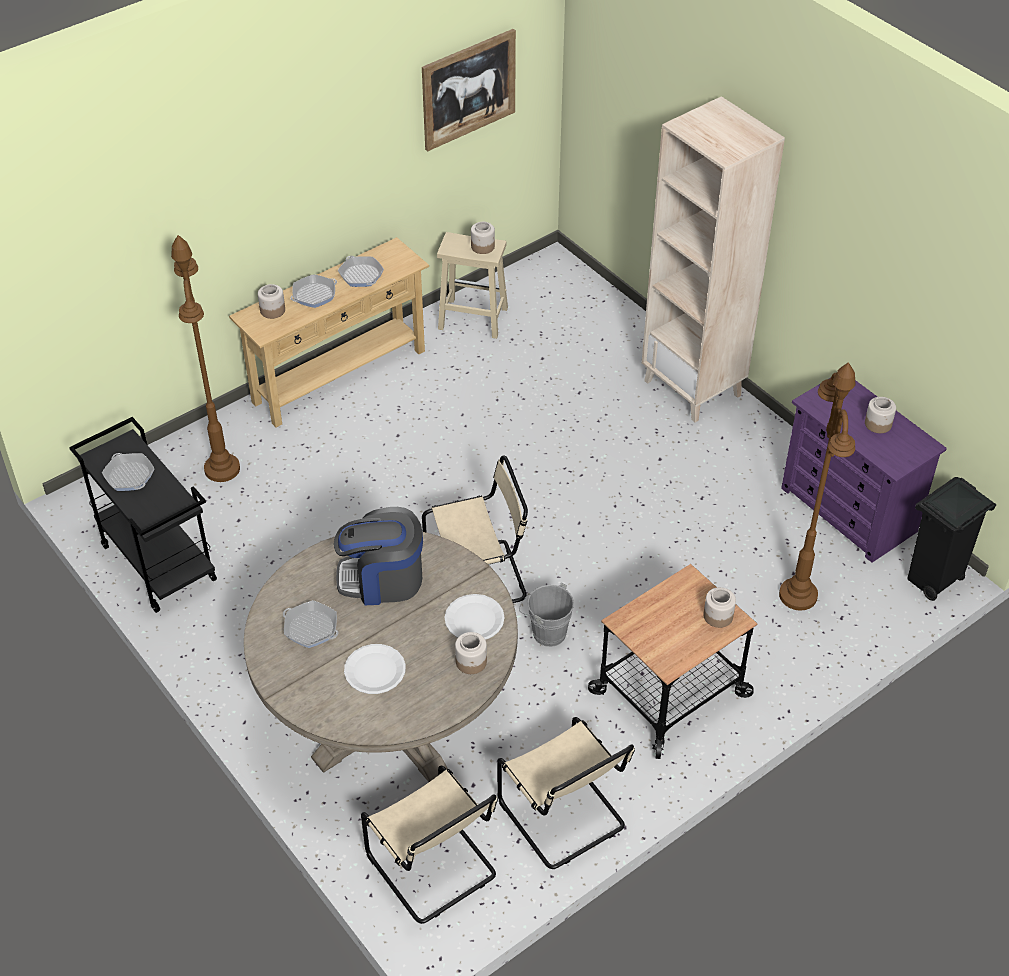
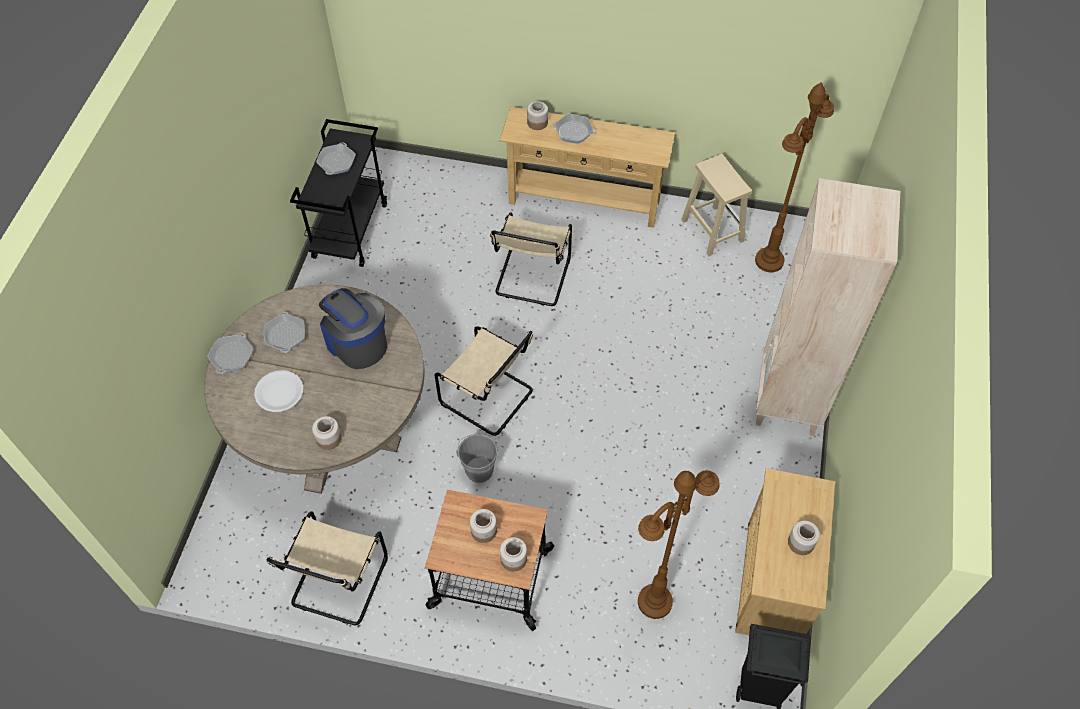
camera: 50 degrees right, 10 degrees up
brown floor lamp [171,235,240,482] -> brown floor lamp moved to [755,82,834,272]
frying pan [338,256,384,287] -> frying pan moved to [207,333,253,374]
beige chair [361,765,498,924] -> beige chair moved to [490,212,572,306]
picture [422,29,516,151] -> none
white plate [444,594,505,640] -> none
jar [471,222,495,254] -> jar moved to [470,509,497,543]
purple dresser [781,377,947,563] -> beige dresser [735,468,835,635]

